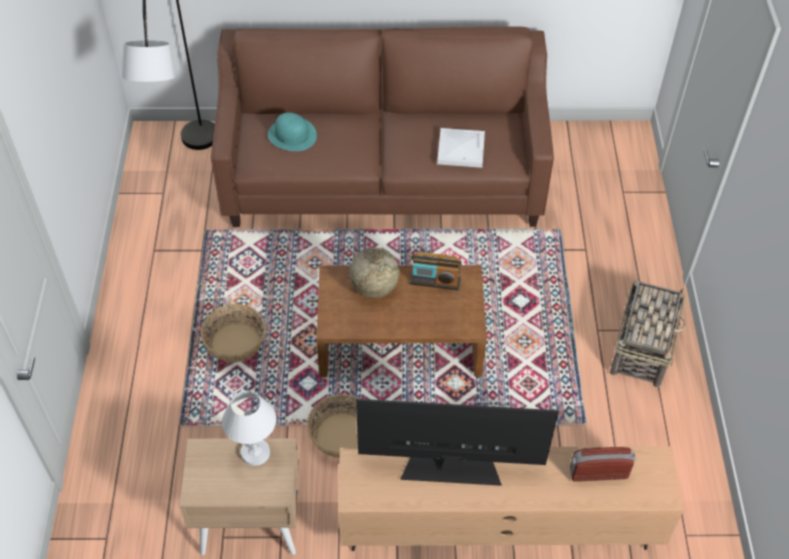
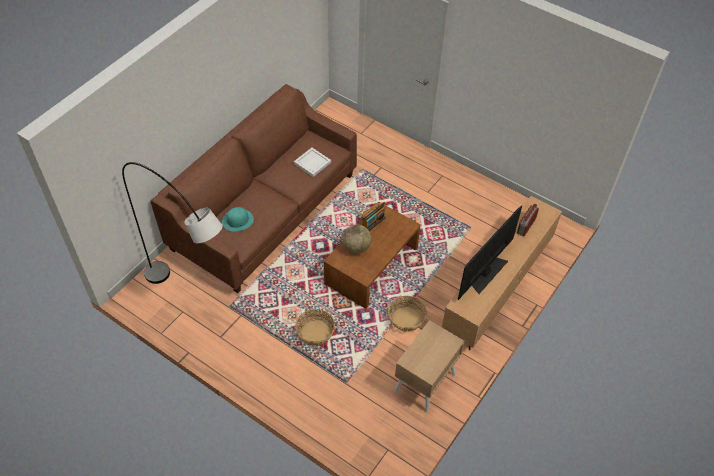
camera: 55 degrees left, 0 degrees up
white table lamp [222,390,276,466] -> none
basket [610,280,685,387] -> none

